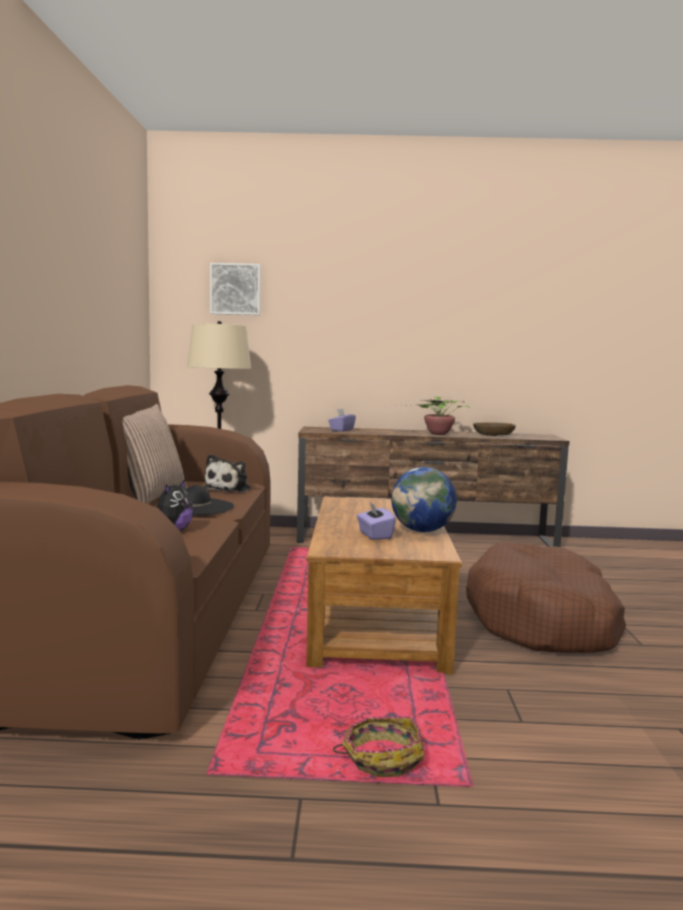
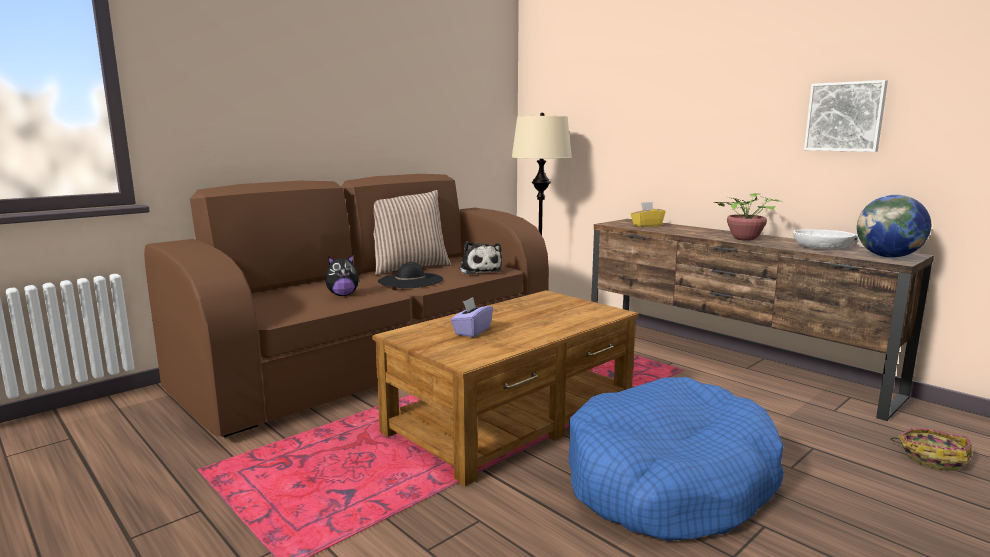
camera: 45 degrees right, 5 degrees up
plush toy [204,454,252,493] -> plush toy turned 90 degrees counterclockwise [459,241,502,275]
picture [210,263,261,315] -> picture moved to [804,80,888,152]
purple tissue box [328,409,356,432] -> yellow tissue box [631,202,665,227]
basket [333,716,424,777] -> basket moved to [890,428,972,471]
globe [391,467,457,532] -> globe moved to [857,195,931,258]
brown dog bed [466,542,626,653] -> blue dog bed [568,377,784,541]
brown bowl [473,422,516,436] -> white bowl [793,229,859,249]

